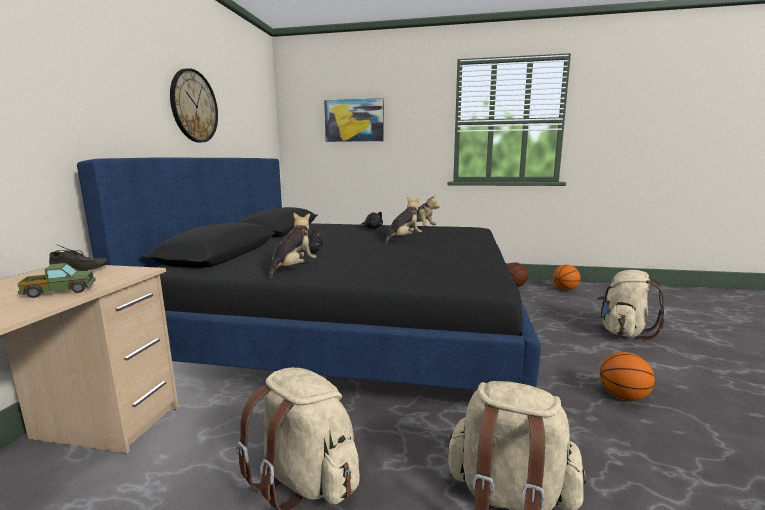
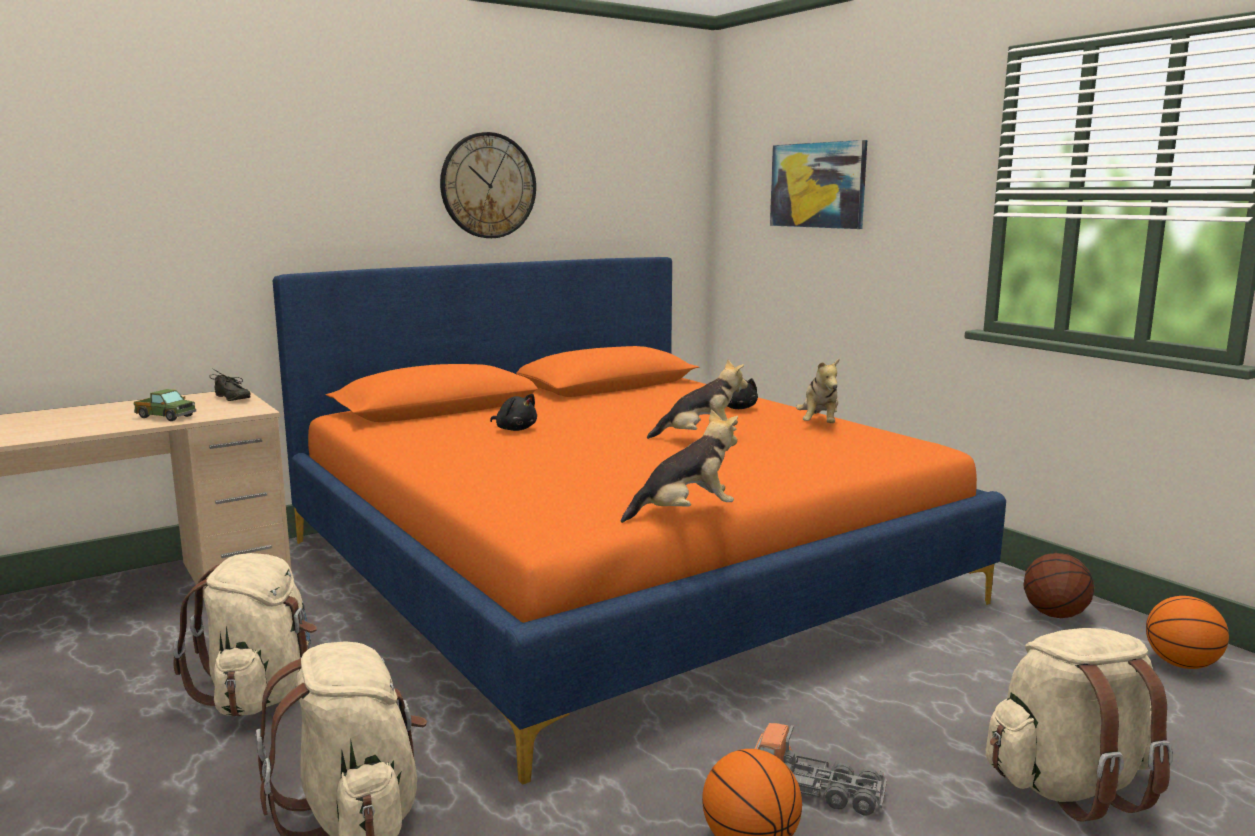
camera: 45 degrees right, 0 degrees up
black bed [77,158,541,390] -> orange bed [272,257,1006,784]
plush toy [269,213,317,279] -> plush toy moved to [620,409,738,523]
none -> toy truck [755,723,887,816]

